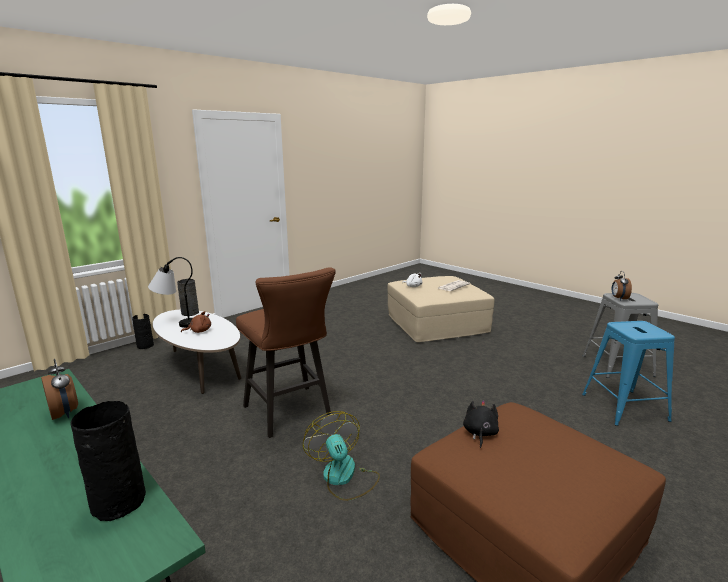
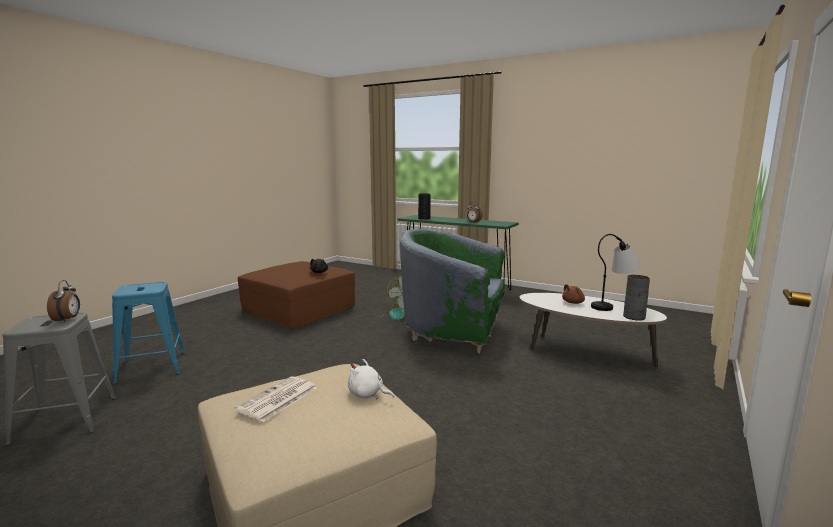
camera: 165 degrees right, 5 degrees down
black vase [132,314,154,349] -> none
brown stool [236,267,336,438] -> green armchair [399,229,504,354]

